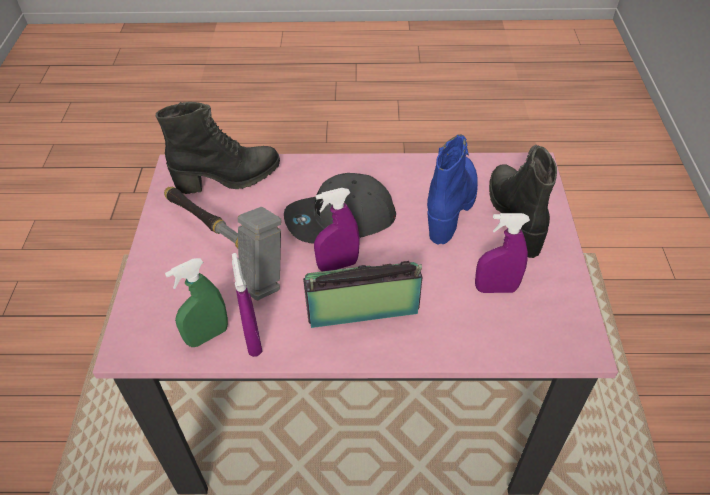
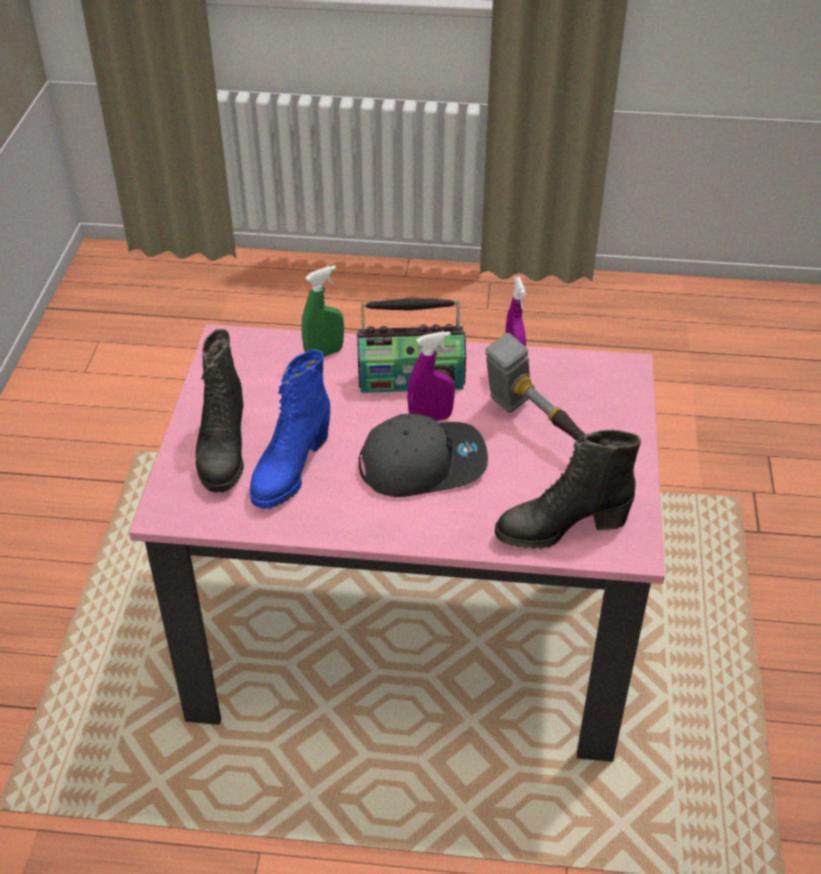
camera: 175 degrees left, 5 degrees down
green spray bottle [165,258,228,347] -> green spray bottle moved to [301,265,344,357]
purple spray bottle [475,213,530,293] -> none

